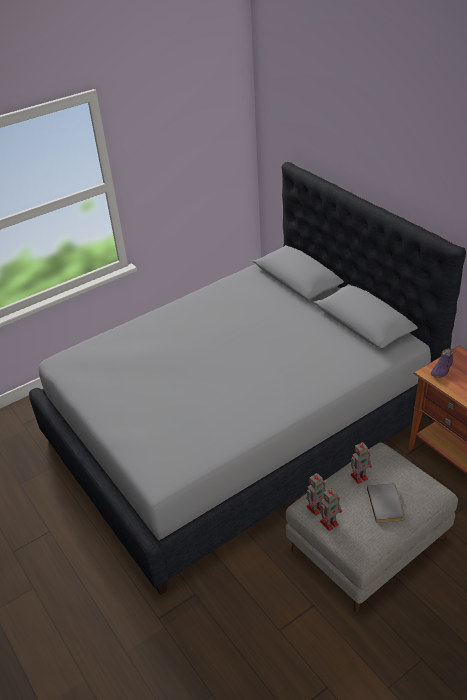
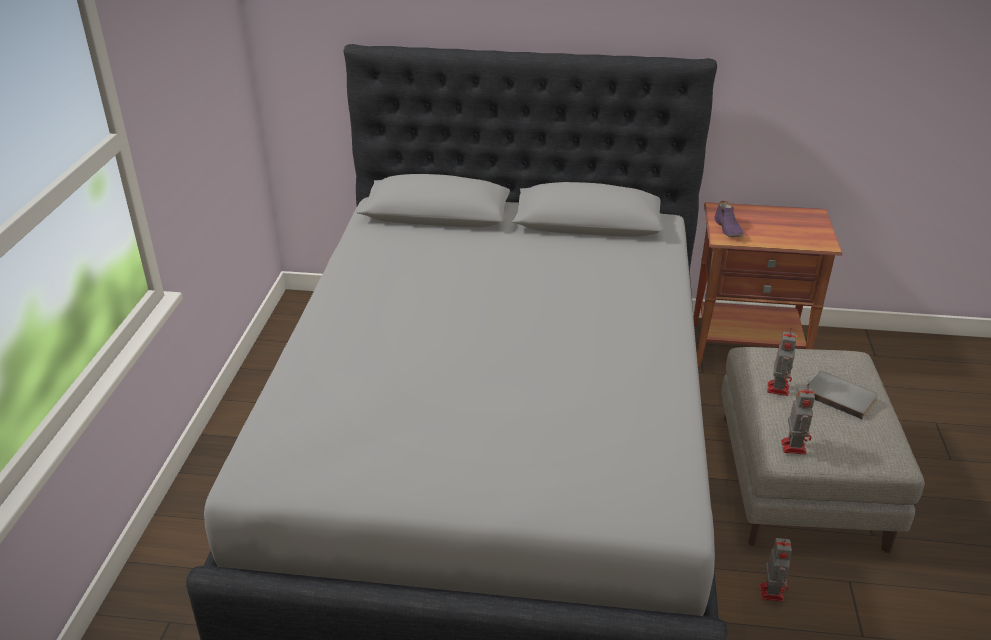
camera: 50 degrees left, 5 degrees down
toy robot [320,488,342,531] -> toy robot moved to [759,536,792,602]

